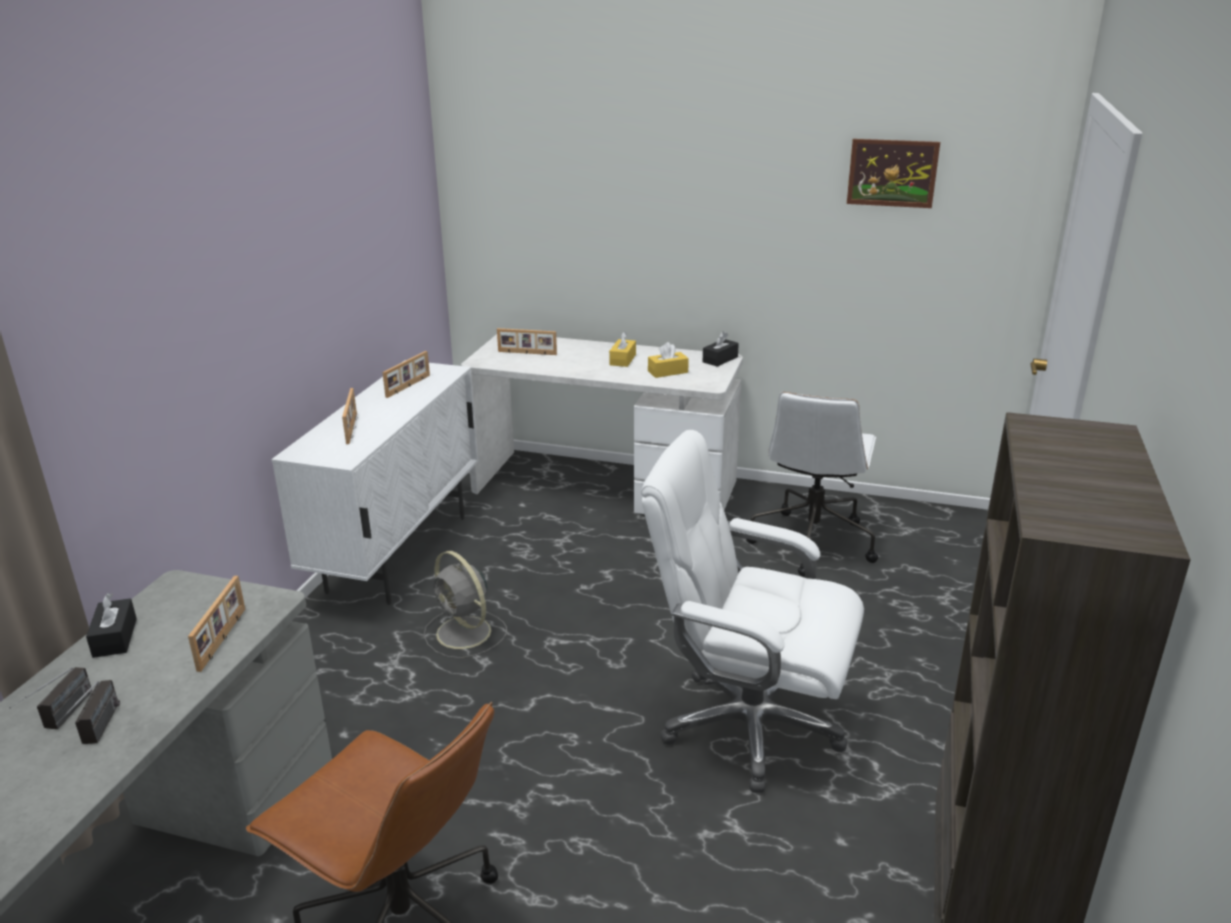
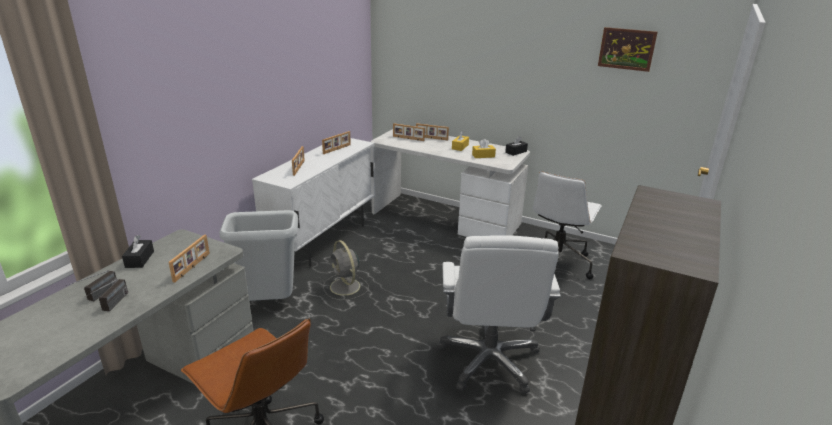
camera: 10 degrees right, 0 degrees up
white office chair [641,430,864,793] -> white office chair turned 120 degrees counterclockwise [437,235,561,394]
none -> grey trash can [219,210,298,301]
none -> picture frame [416,123,449,141]

